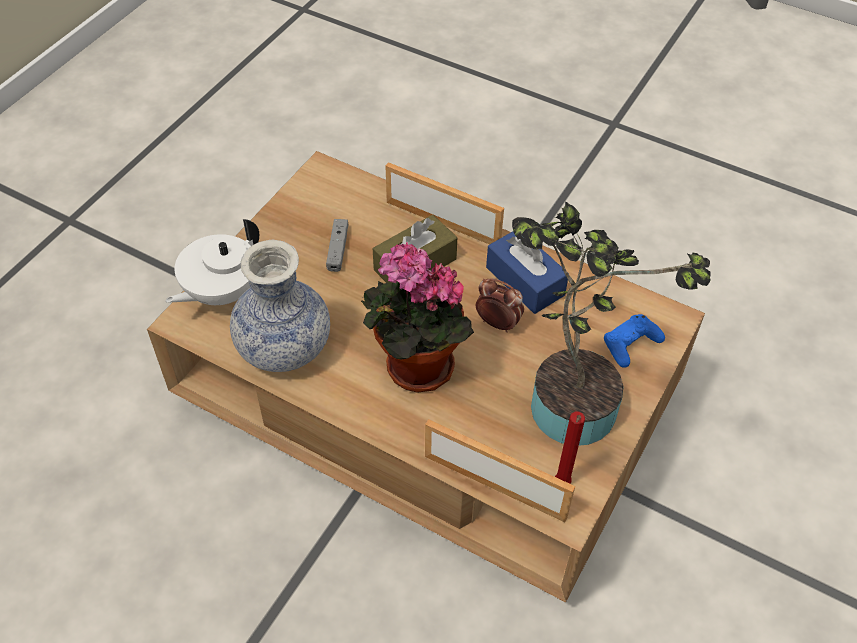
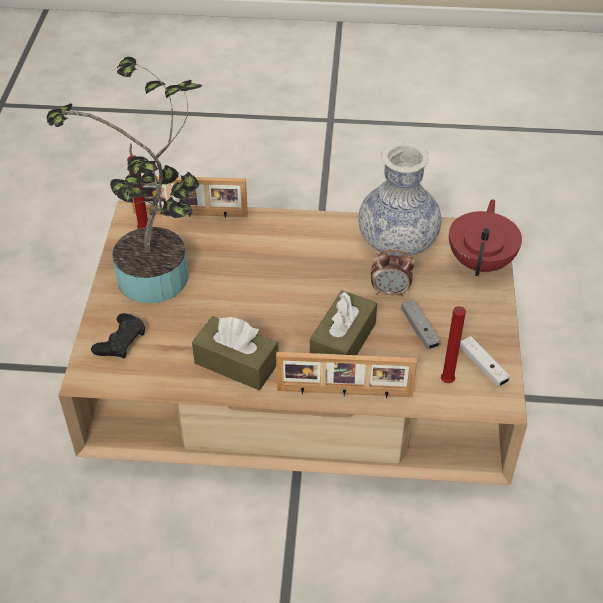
camera: 155 degrees right, 5 degrees down
white teapot [165,219,259,305] -> red teapot [449,199,522,276]
potted plant [361,242,474,393] -> none
alarm clock [476,278,524,333] -> alarm clock moved to [371,250,415,297]
blue tissue box [486,231,569,314] -> brown tissue box [192,316,279,390]
blue game controller [604,314,665,368] -> black game controller [91,313,145,359]
none -> red candle [441,306,466,383]
none -> white game controller [460,336,510,387]

